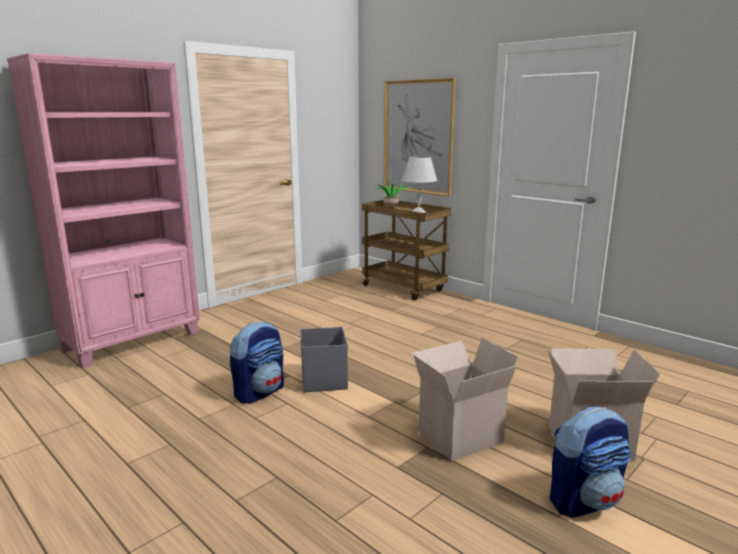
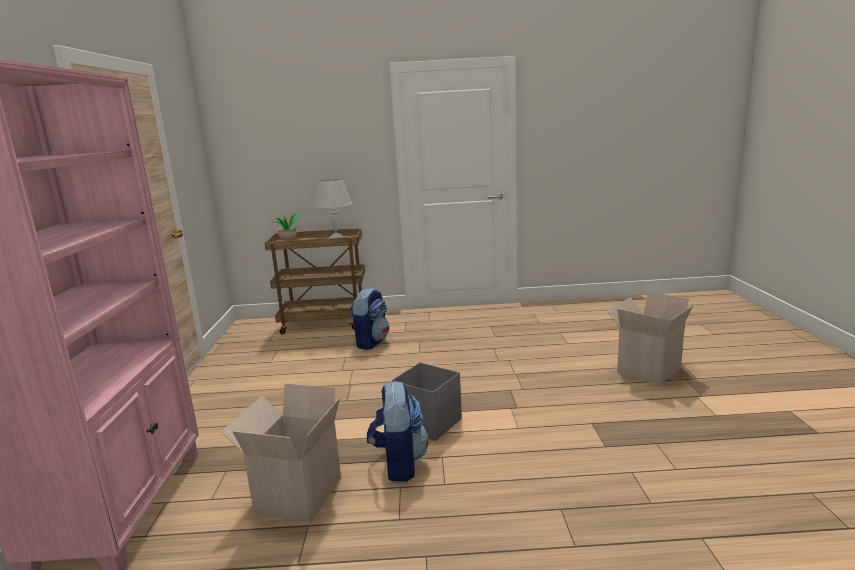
camera: 45 degrees left, 0 degrees up
picture [384,78,456,196] -> none
cardboard box [411,338,518,461] -> cardboard box moved to [221,384,341,523]
backpack [550,407,631,518] -> backpack moved to [350,287,389,350]

